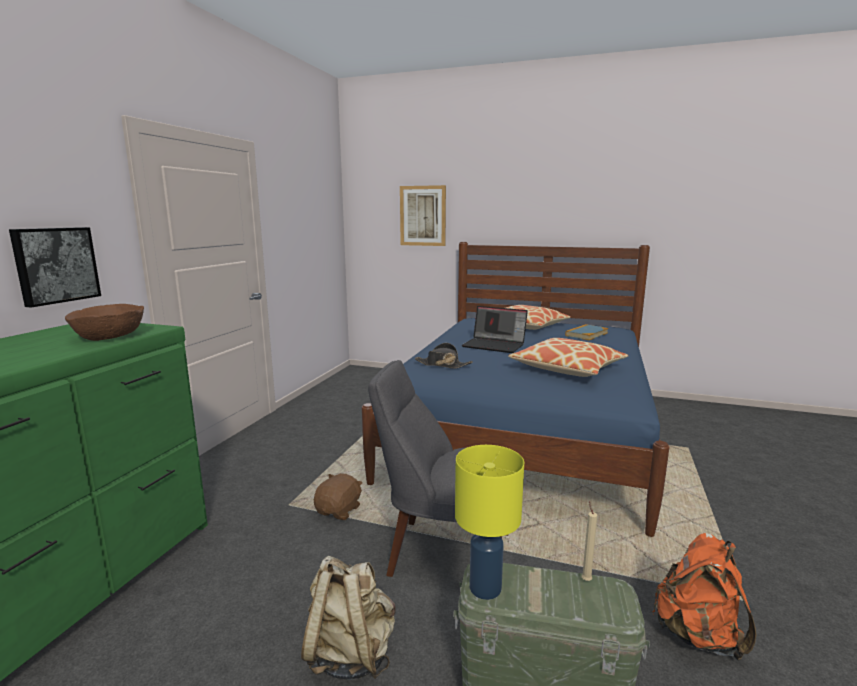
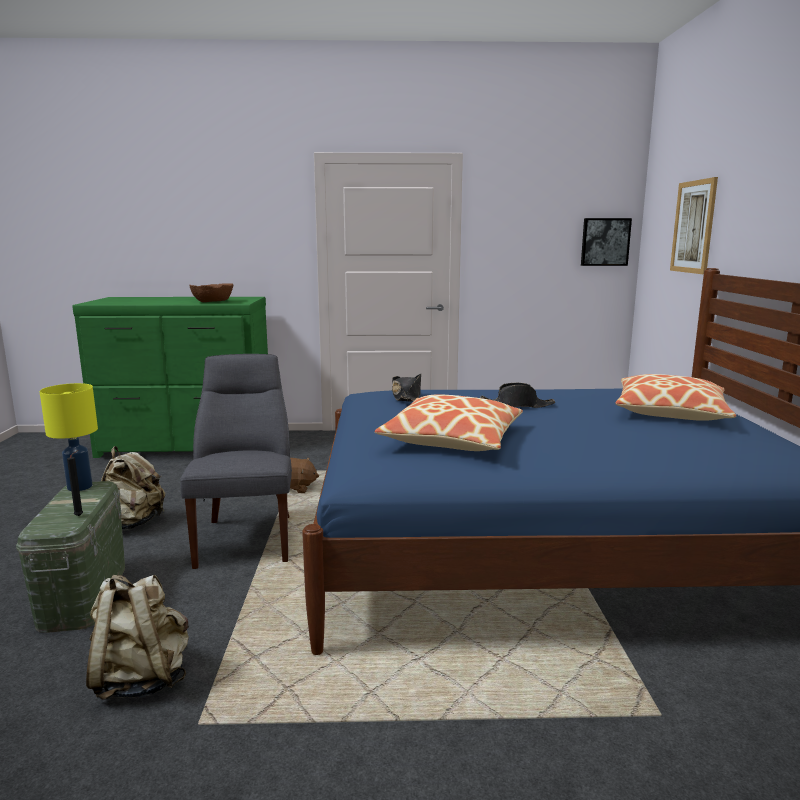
camera: 70 degrees right, 0 degrees up
picture [9,227,101,308] -> picture moved to [581,218,632,266]
laptop [462,306,528,353] -> black hat [480,382,555,408]
book [565,324,608,340] -> none
beige candle [581,502,597,581] -> black candle [67,450,83,516]
orange backpack [652,533,757,661] -> beige backpack [86,575,189,700]

